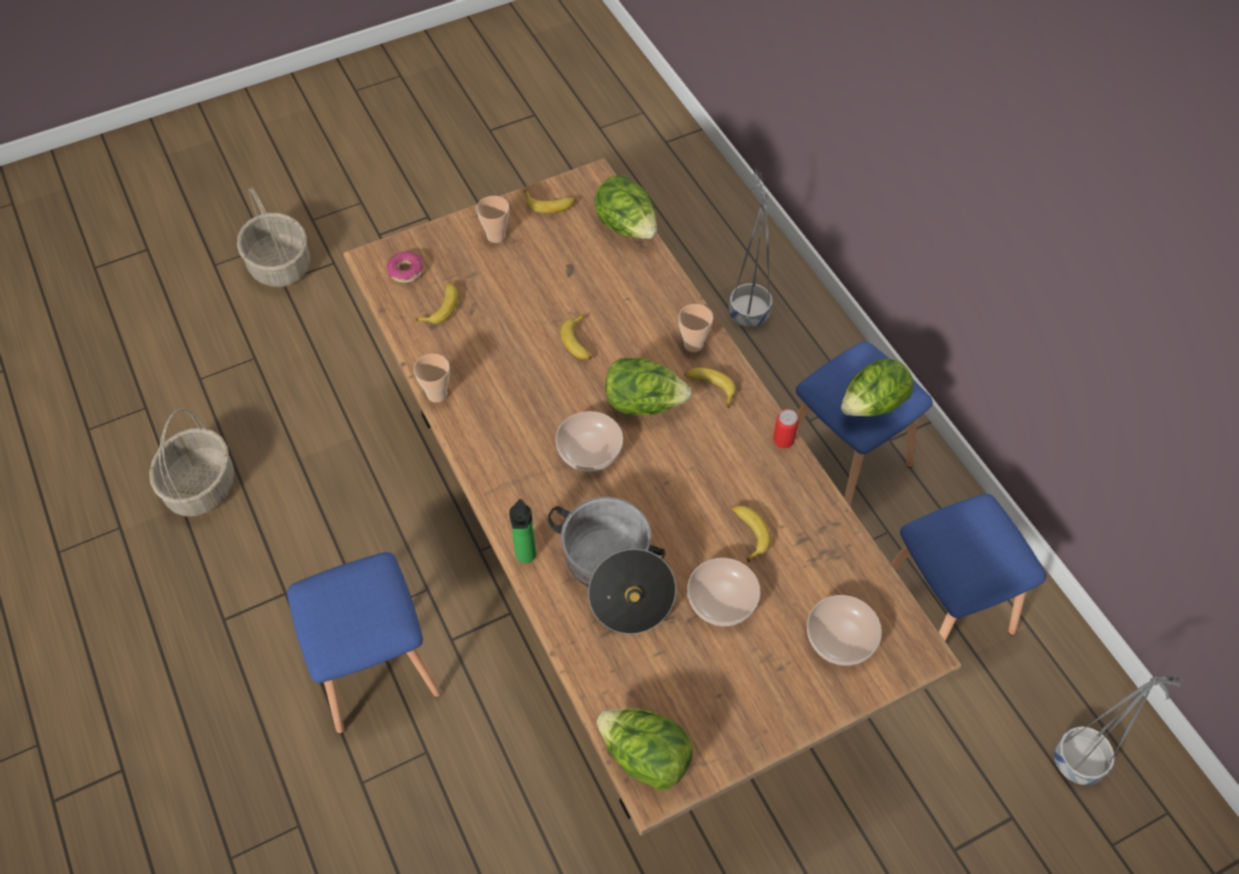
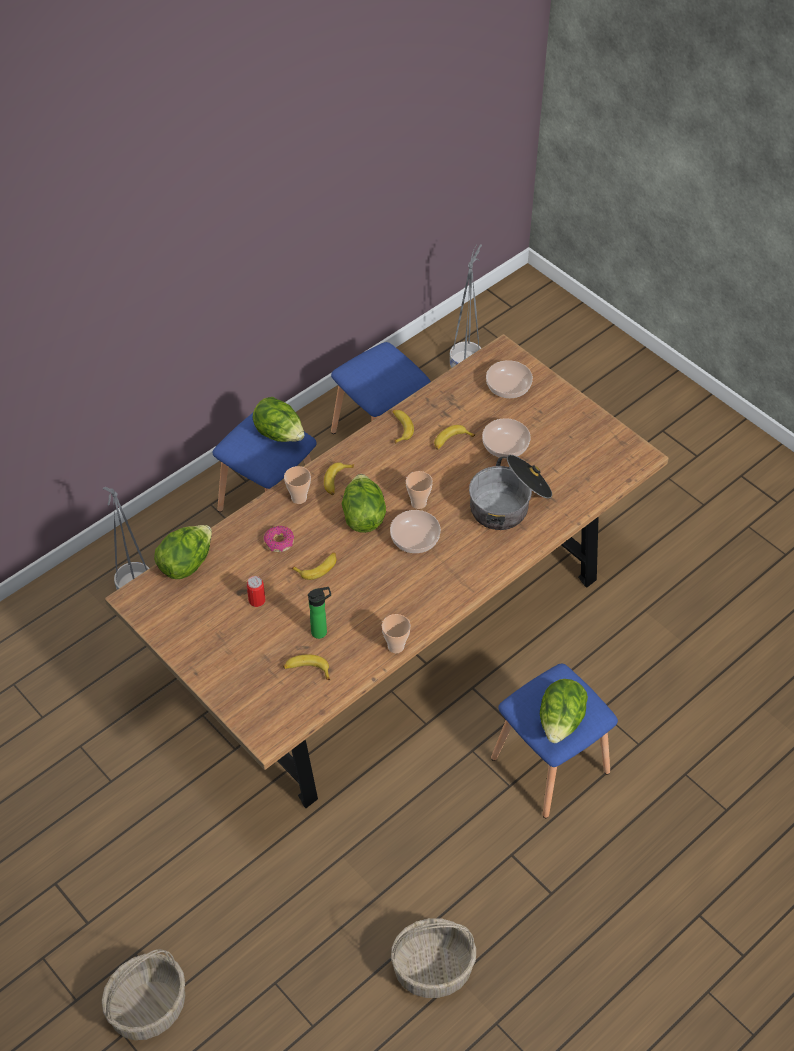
camera: 105 degrees left, 5 degrees down
donut [386,251,424,283] -> donut moved to [264,526,294,552]
cup [476,196,509,243] -> cup moved to [406,471,433,509]
bottle [509,499,536,563] -> bottle moved to [308,587,331,639]
banana [524,190,576,214] -> banana moved to [393,410,414,444]
lettuce [597,708,693,790] -> lettuce moved to [540,679,588,743]
can [773,409,799,448] -> can moved to [247,576,265,607]

